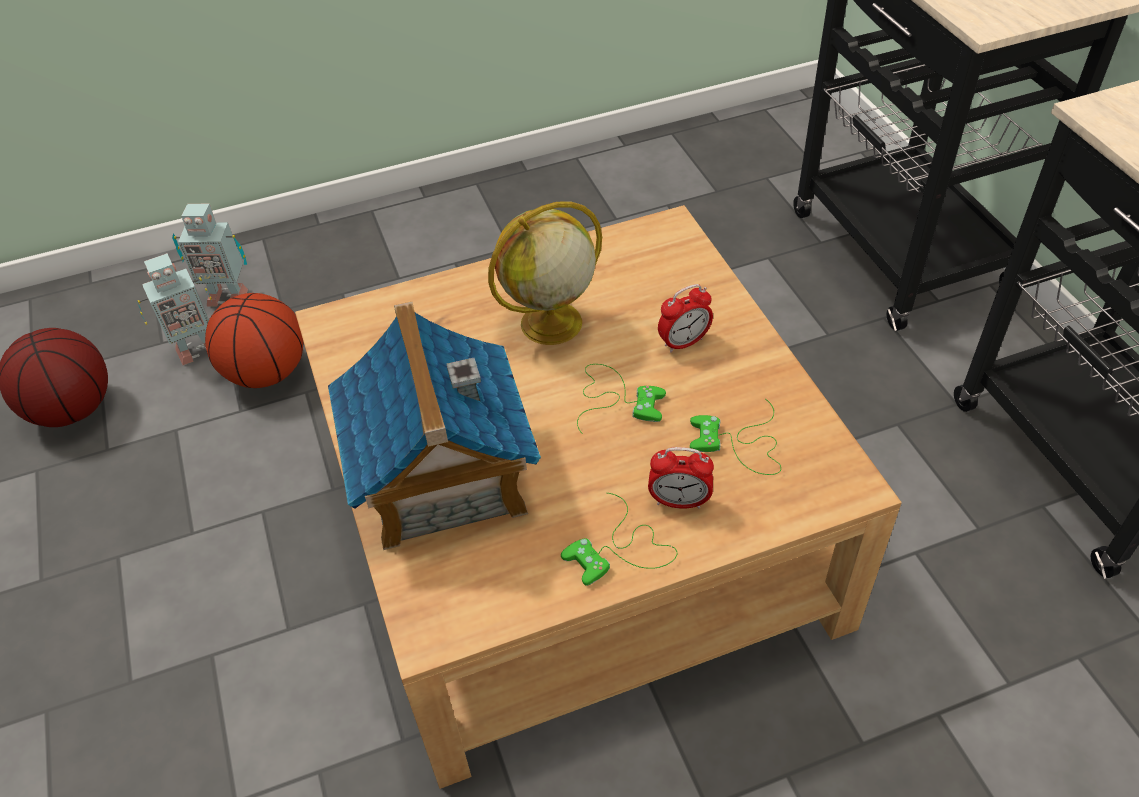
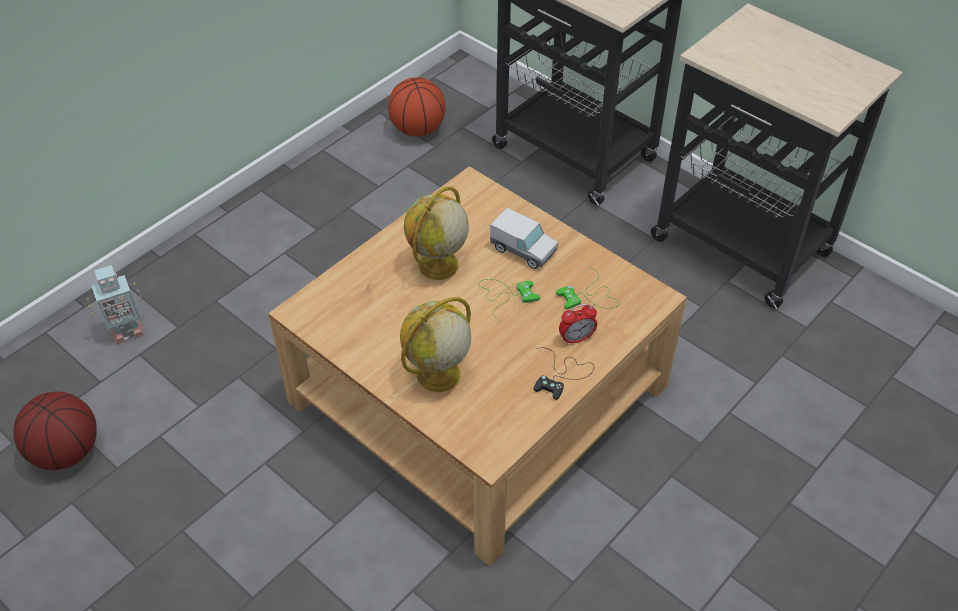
camera: 30 degrees left, 0 degrees up
toy robot [136,253,212,365] -> none
basketball [205,293,303,388] -> basketball moved to [388,77,445,137]
toy house [328,302,541,550] -> globe [400,297,471,392]
green game controller [561,493,678,586] -> black game controller [534,348,594,400]
alarm clock [658,284,713,353] -> toy truck [490,208,558,269]

